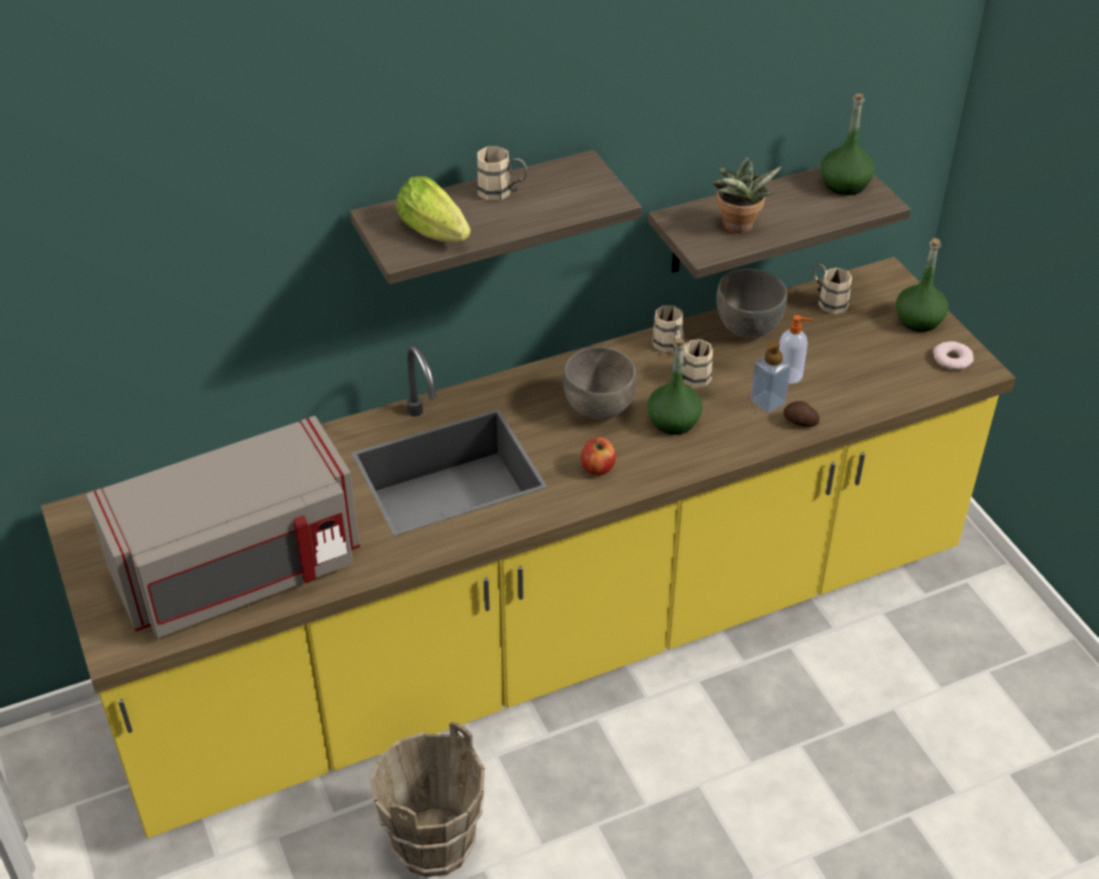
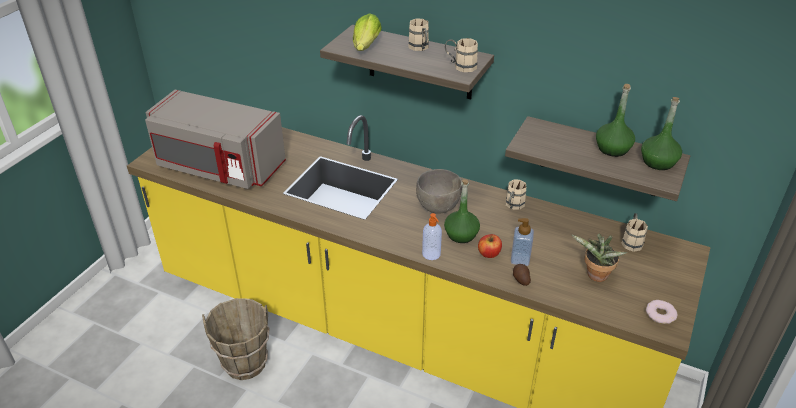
camera: 50 degrees right, 5 degrees down
apple [581,437,616,476] -> apple moved to [478,234,502,258]
beige mug [671,339,713,388] -> beige mug moved to [445,38,478,72]
potted plant [713,157,782,234] -> potted plant moved to [571,233,627,282]
grey bowl [716,269,787,338] -> none
soap dispenser [779,315,814,384] -> soap dispenser moved to [422,213,442,260]
green bottle [896,238,948,332] -> green bottle moved to [596,84,635,157]

